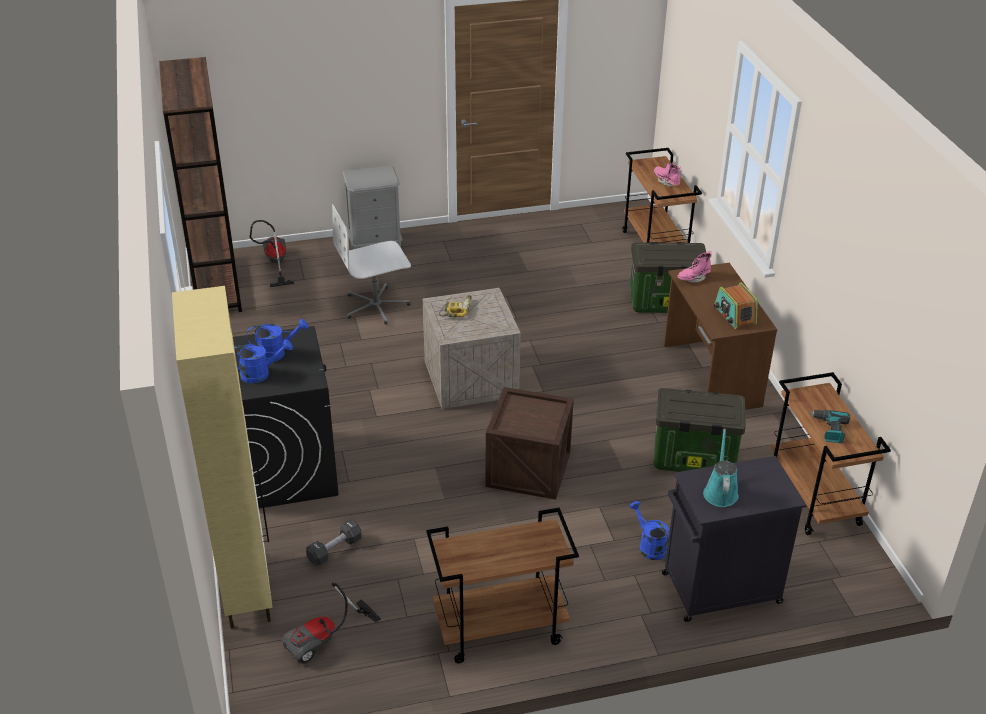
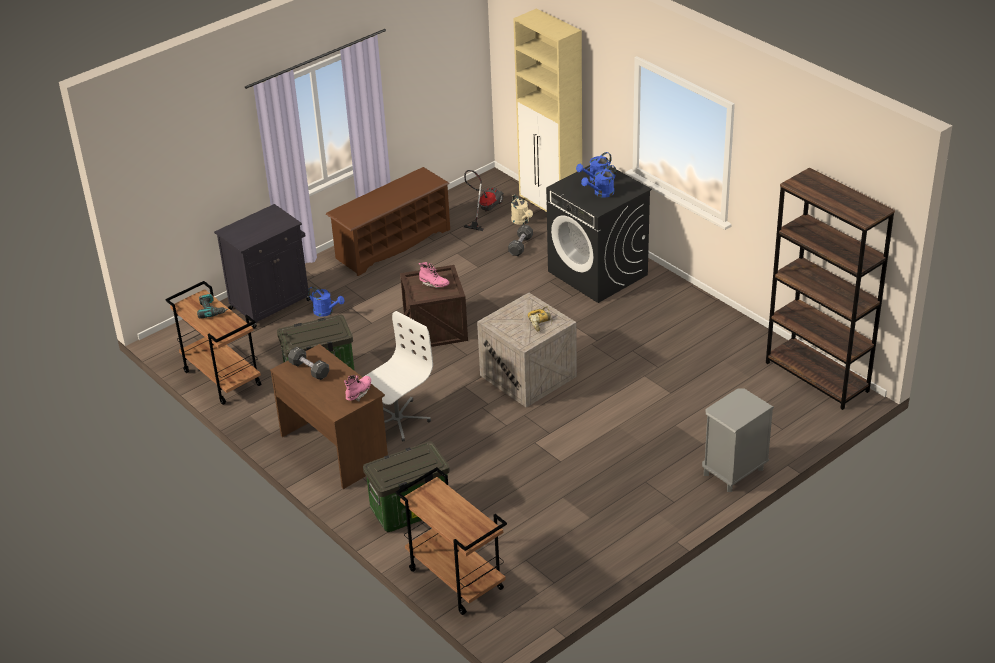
camera: 155 degrees right, 0 degrees up
vacuum cleaner [250,220,294,287] -> none
white office chair [332,204,411,325] -> white office chair moved to [365,311,433,442]
brown cart [426,508,579,663] -> brown shoe rack [326,167,450,276]
pink boot [654,163,681,187] -> pink boot moved to [419,262,450,288]
turquoise watering can [703,429,739,507] -> none
radio [714,282,758,329] -> black dumbbell [288,347,329,380]
none -> beige watering can [511,194,533,225]

